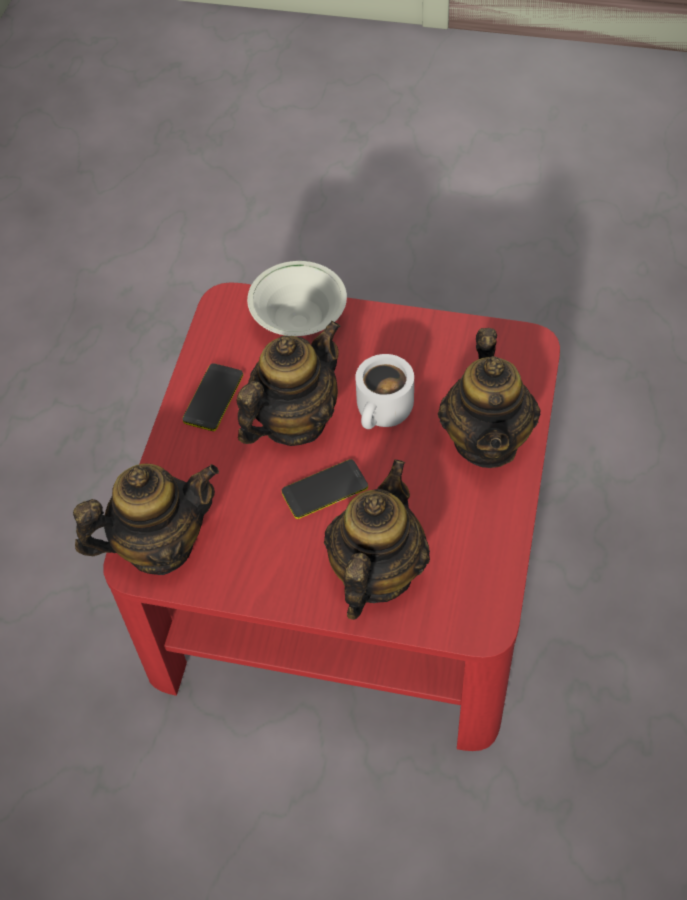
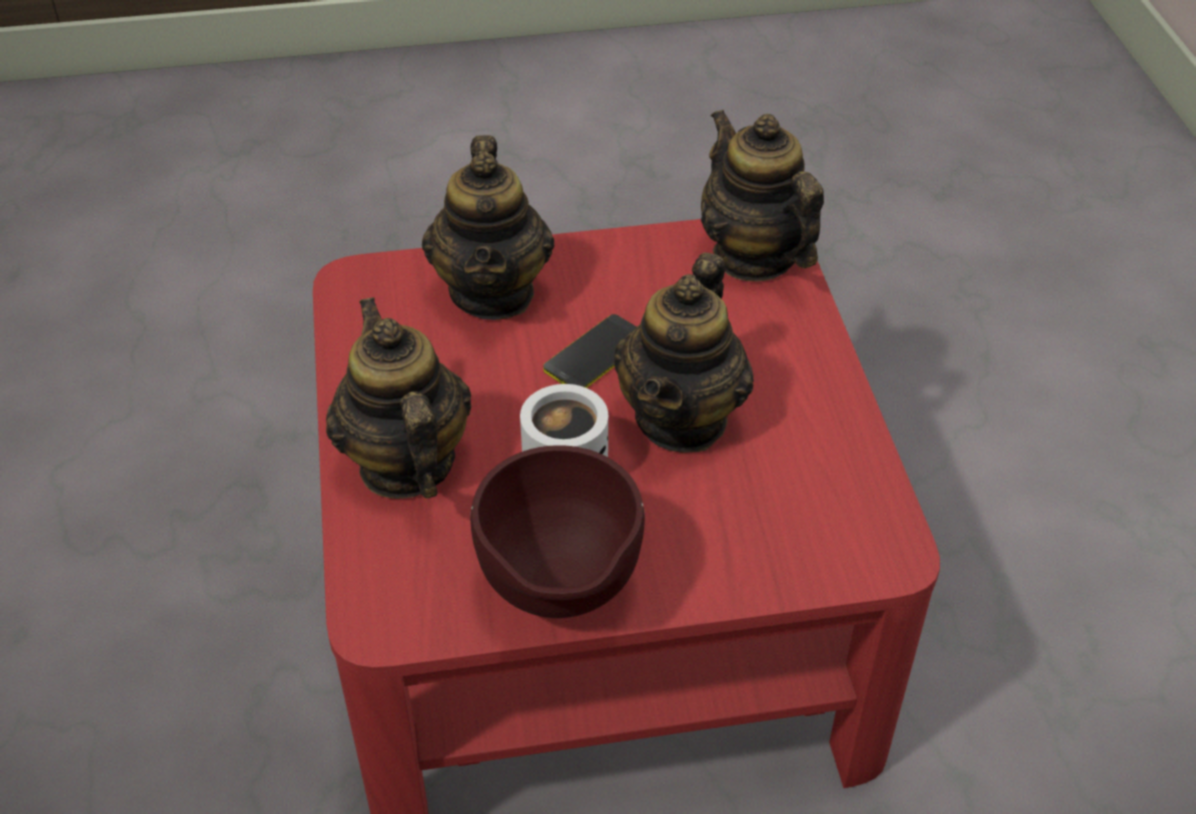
camera: 155 degrees right, 10 degrees down
teapot [73,464,219,575] -> teapot turned 105 degrees clockwise [701,110,824,282]
phone [183,363,243,431] -> none
white bowl [247,261,347,336] -> none
none -> brown bowl [470,445,645,618]

